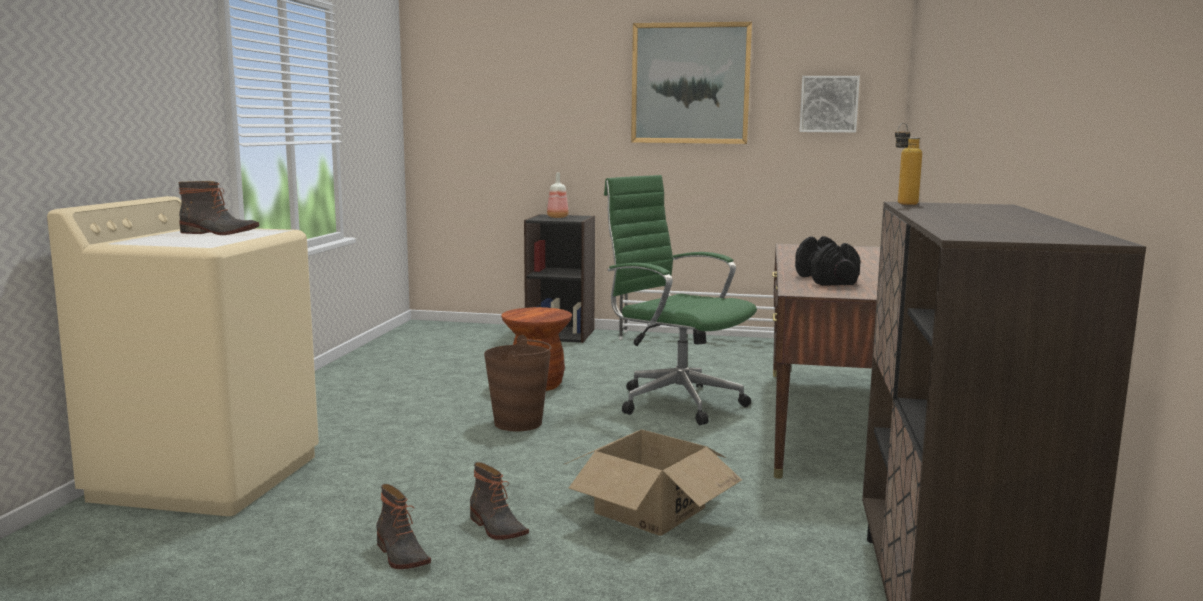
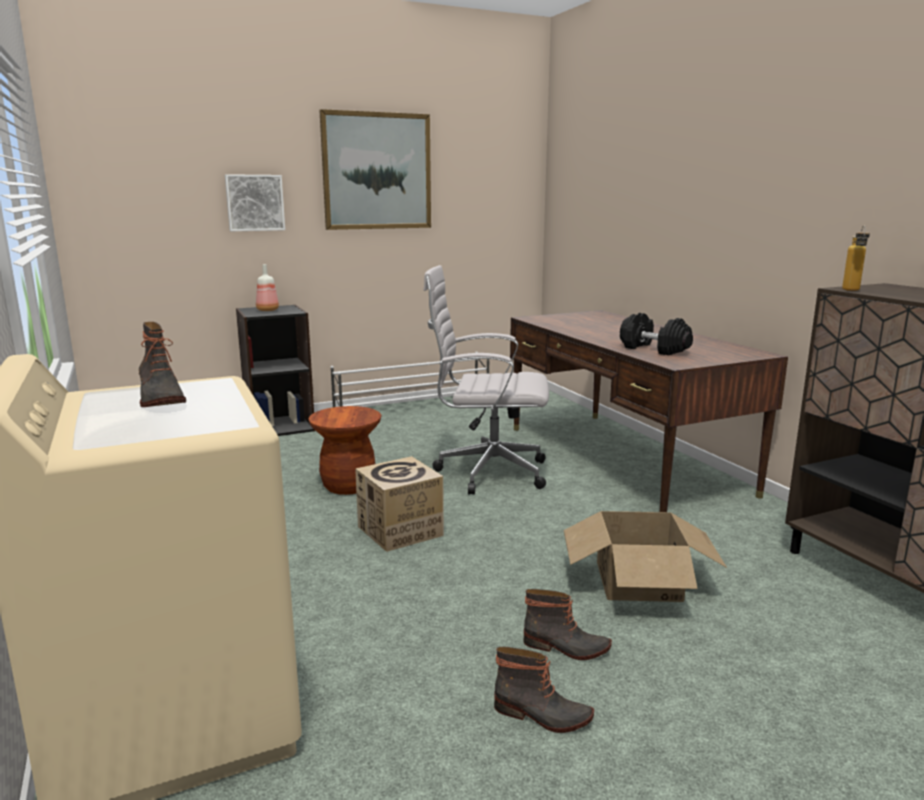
camera: 35 degrees left, 5 degrees up
boot [179,181,259,235] -> boot turned 90 degrees clockwise [139,322,186,407]
brown bucket [484,335,552,431] -> cardboard box [355,456,444,552]
green office chair [604,175,757,425] -> white office chair [424,265,549,495]
picture [799,76,860,133] -> picture moved to [225,174,285,231]

